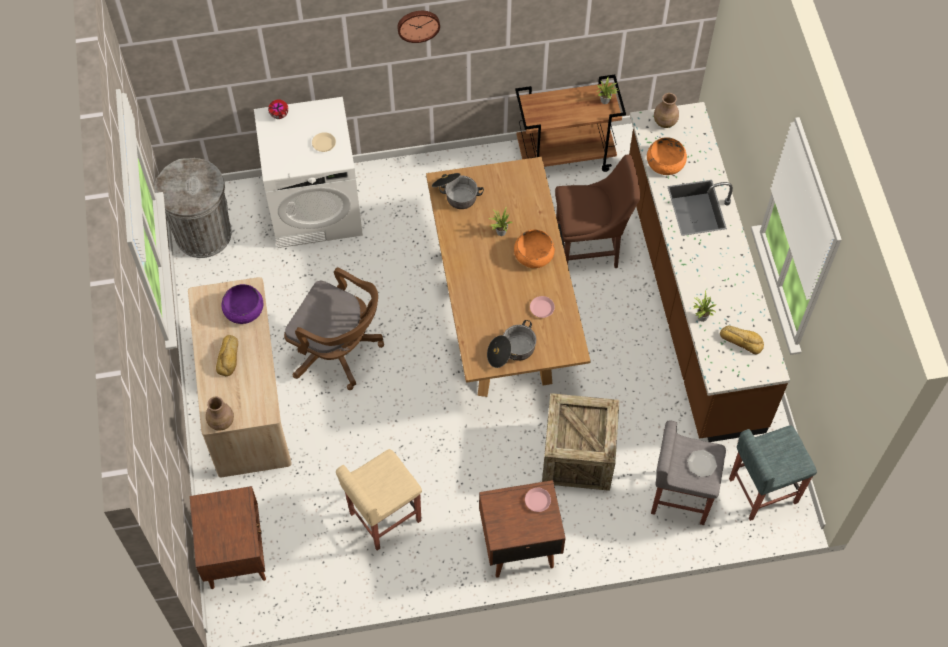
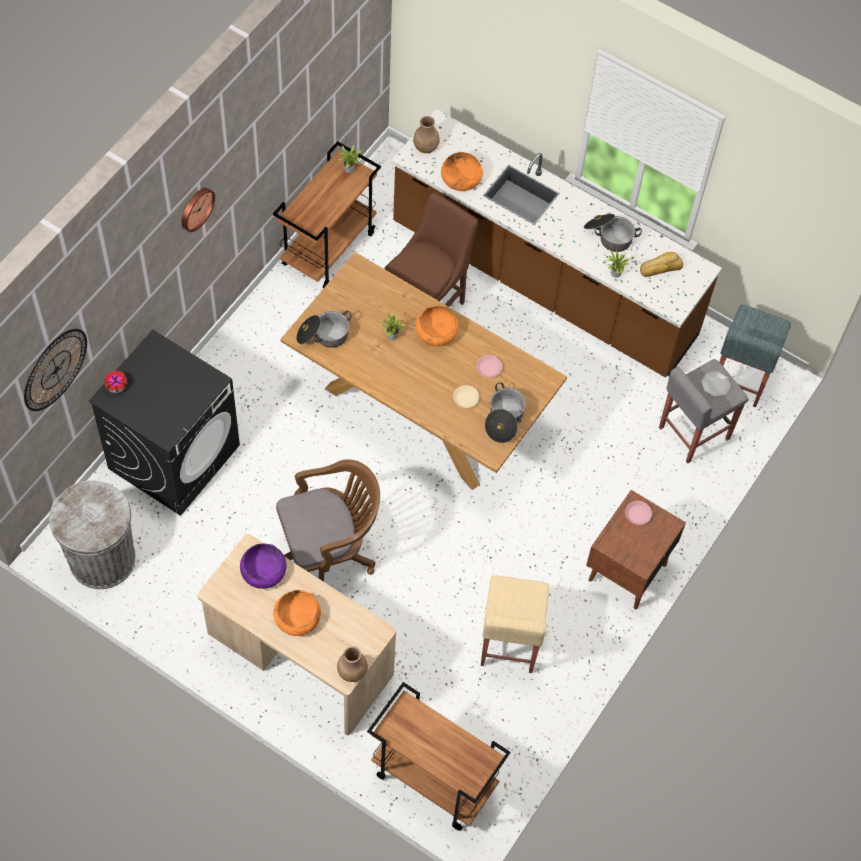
camera: 50 degrees left, 0 degrees up
brown nightstand [189,486,266,589] -> brown cart [367,682,511,831]
bread [216,335,238,377] -> orange bowl [274,590,321,636]
white washing machine [254,97,363,248] -> black washing machine [89,330,240,516]
beige plate [312,132,336,152] -> beige plate moved to [453,385,479,408]
crate [542,393,620,491] -> none
none -> wall clock [24,329,87,411]
none -> cooking pot [584,214,642,252]

